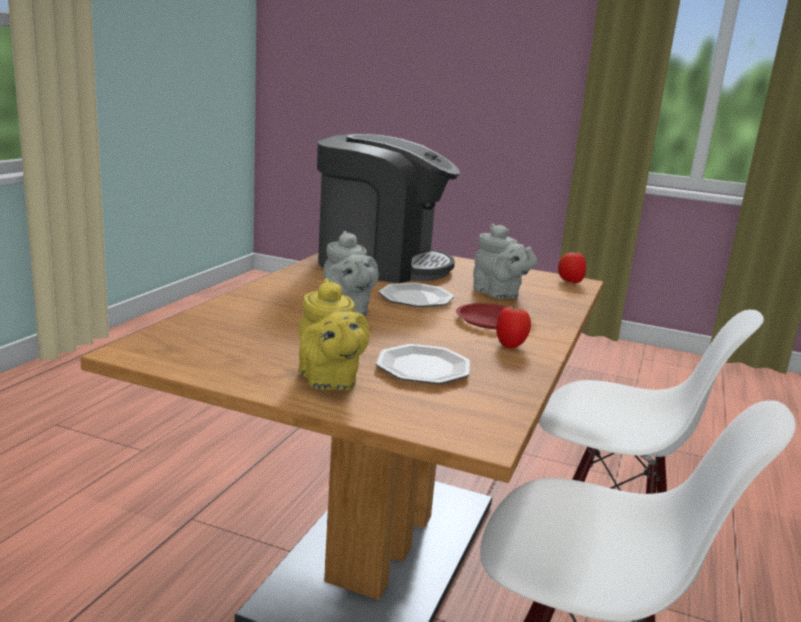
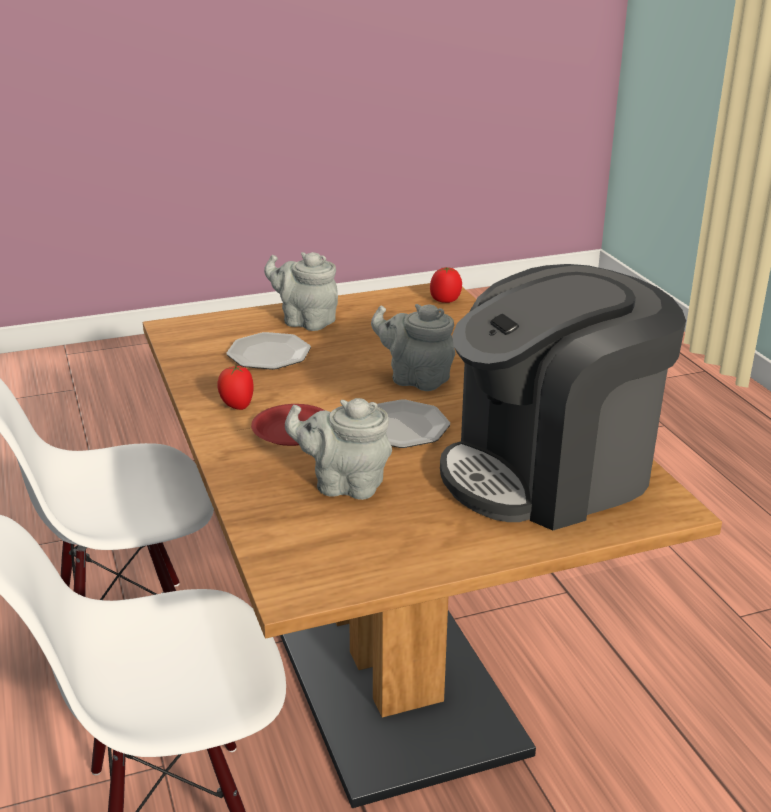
camera: 140 degrees right, 10 degrees up
yellow teapot [299,278,370,390] -> grey teapot [264,252,338,331]
tomato [558,251,586,283] -> tomato moved to [430,267,462,303]

